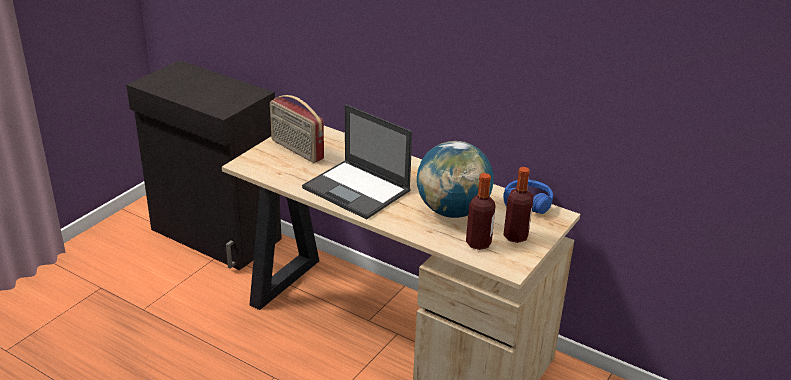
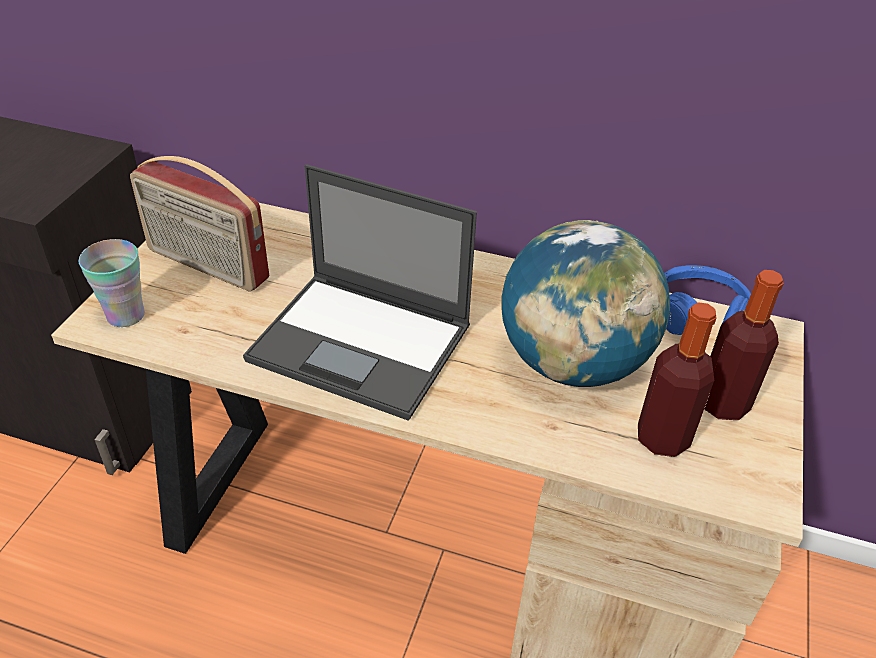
camera: 15 degrees left, 10 degrees up
none -> cup [79,239,145,327]

